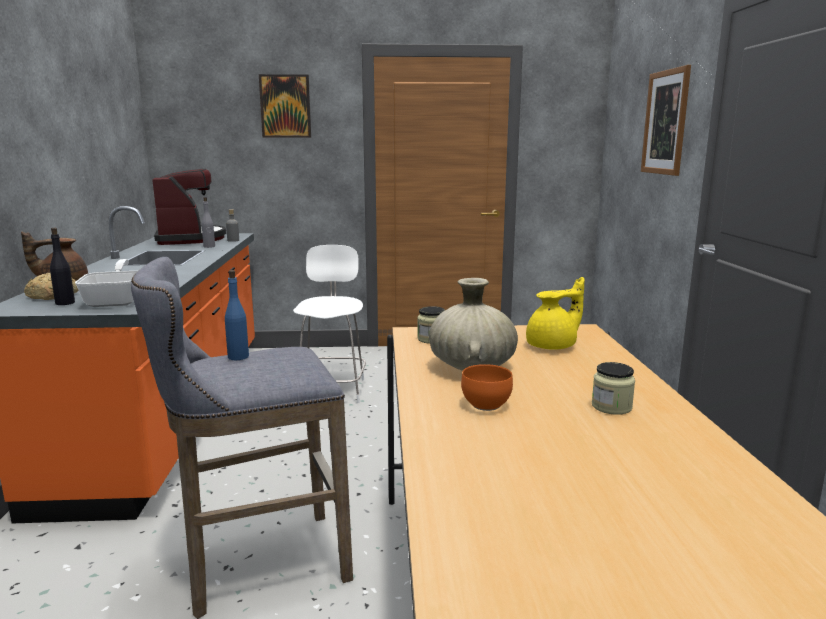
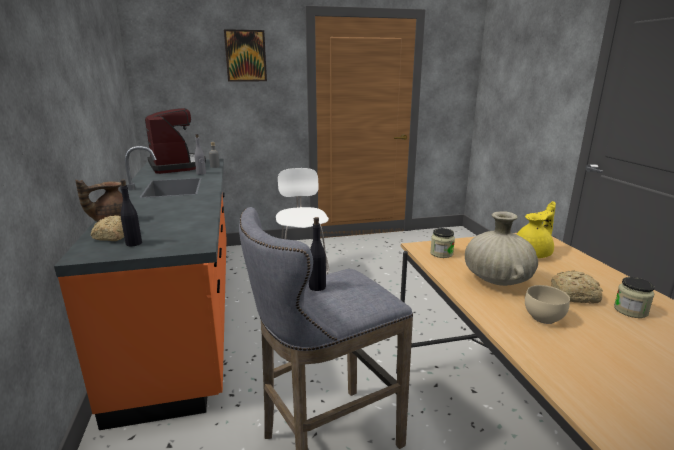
camera: 10 degrees left, 5 degrees up
frying pan [75,259,138,307] -> none
blue bottle [225,270,249,360] -> black bottle [309,217,326,291]
orange bowl [461,364,513,411] -> beige bowl [525,285,570,324]
picture [641,65,691,176] -> none
none -> bread [551,270,603,304]

